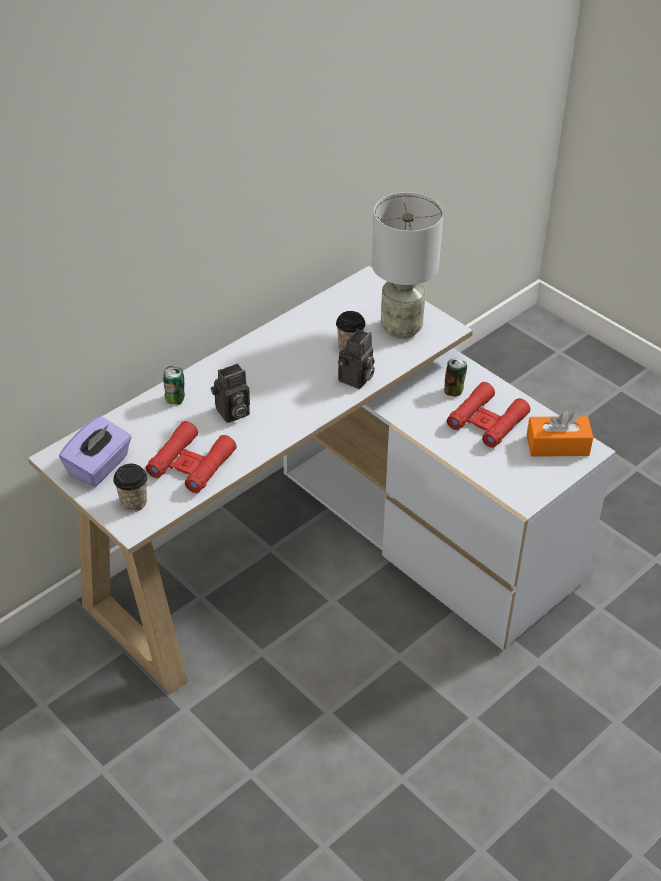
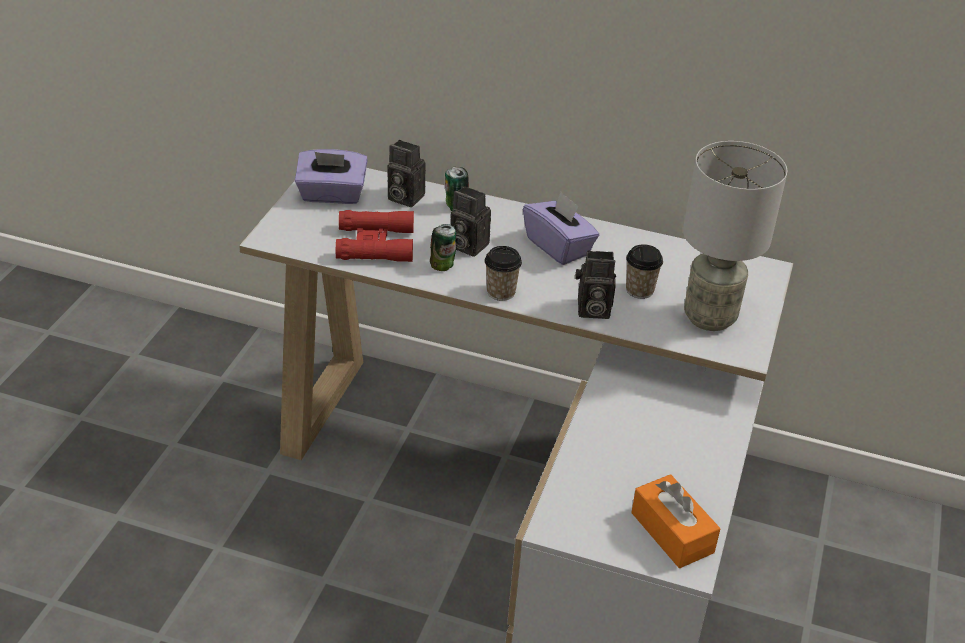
camera: 60 degrees right, 5 degrees down
cup [113,464,147,512] -> cup moved to [485,246,522,301]
can [444,358,467,397] -> can moved to [430,224,456,271]
red binoculars [447,382,530,448] -> none
none -> camera [387,140,426,207]
none -> purple tissue box [523,192,599,265]

